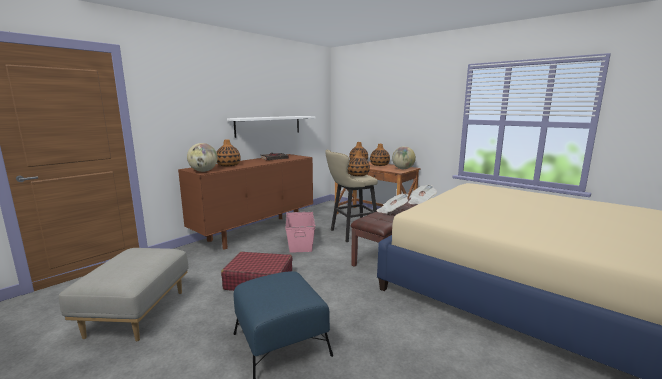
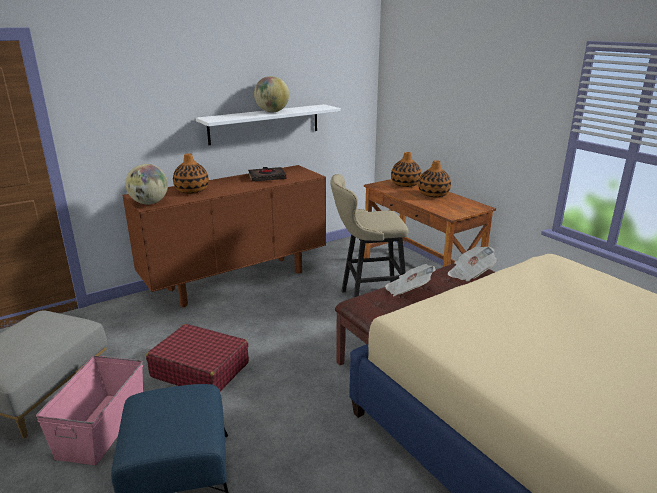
camera: 15 degrees right, 10 degrees up
pink storage box [285,212,315,253] -> pink storage box moved to [36,356,143,465]
vase [348,151,370,176] -> none
globe [392,146,416,169] -> globe moved to [254,76,289,113]

